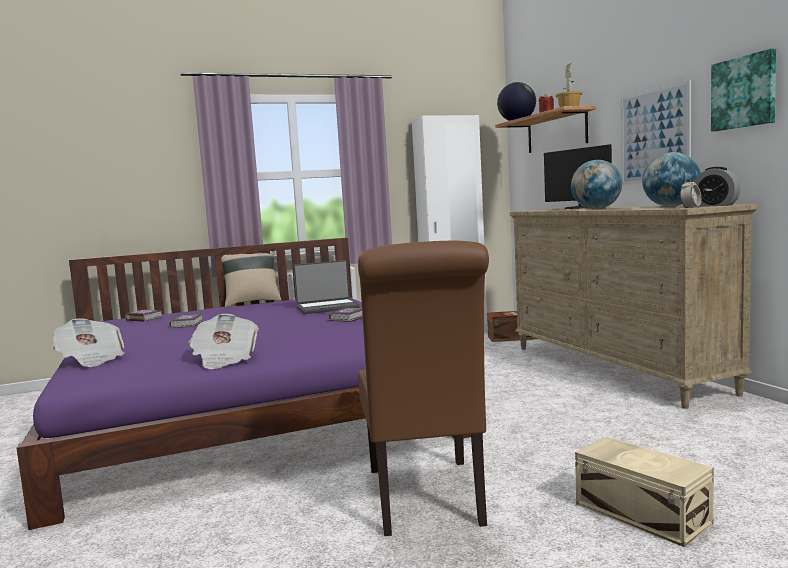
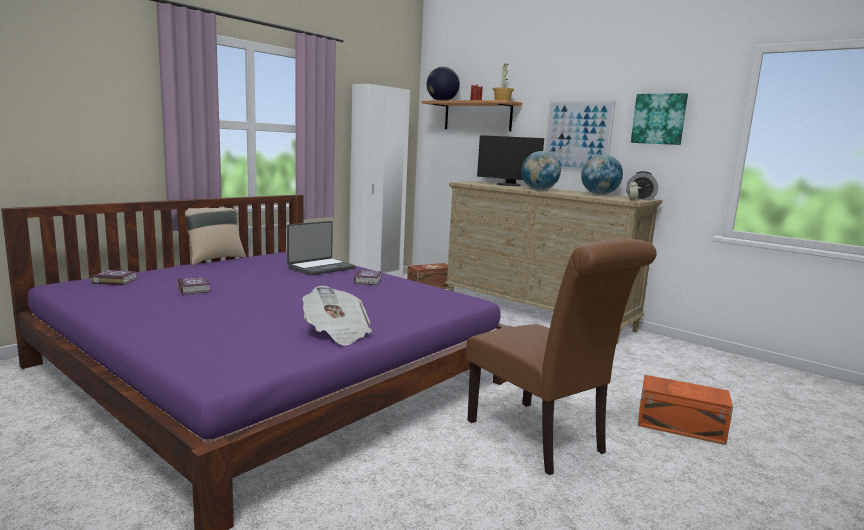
camera: 30 degrees left, 5 degrees up
newspaper [52,318,125,367] -> none
beige storage box [575,437,714,547] -> orange storage box [638,375,733,445]

